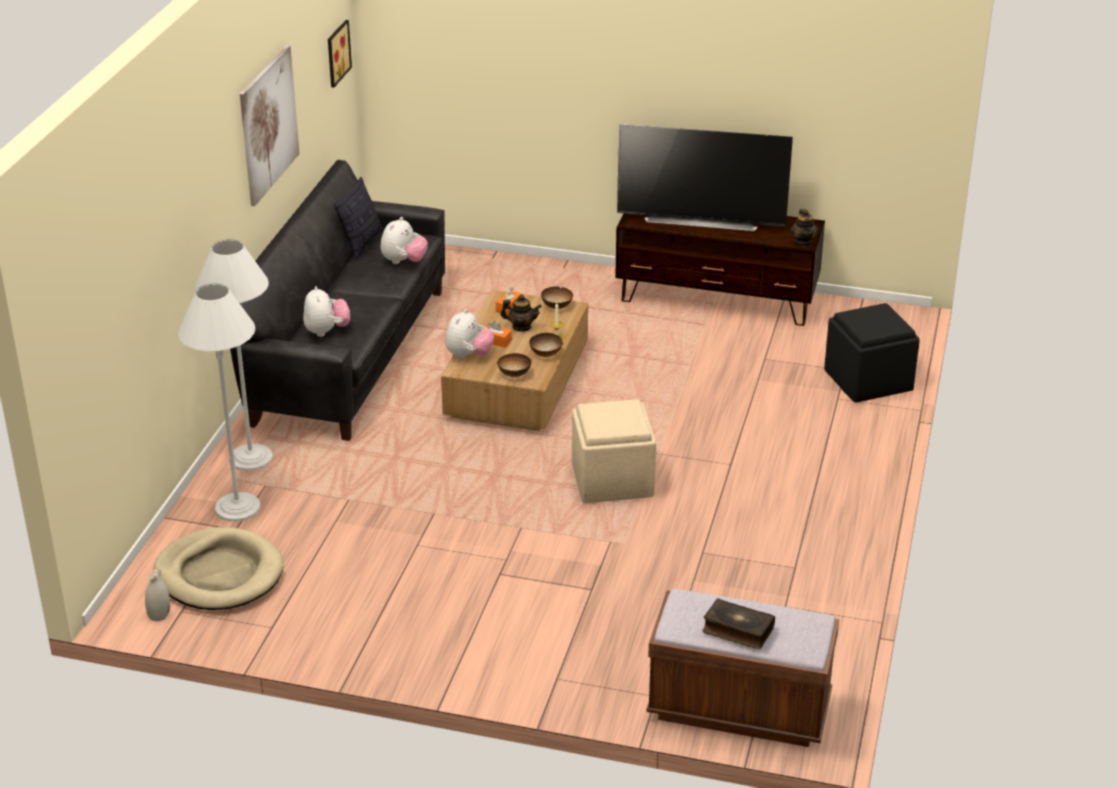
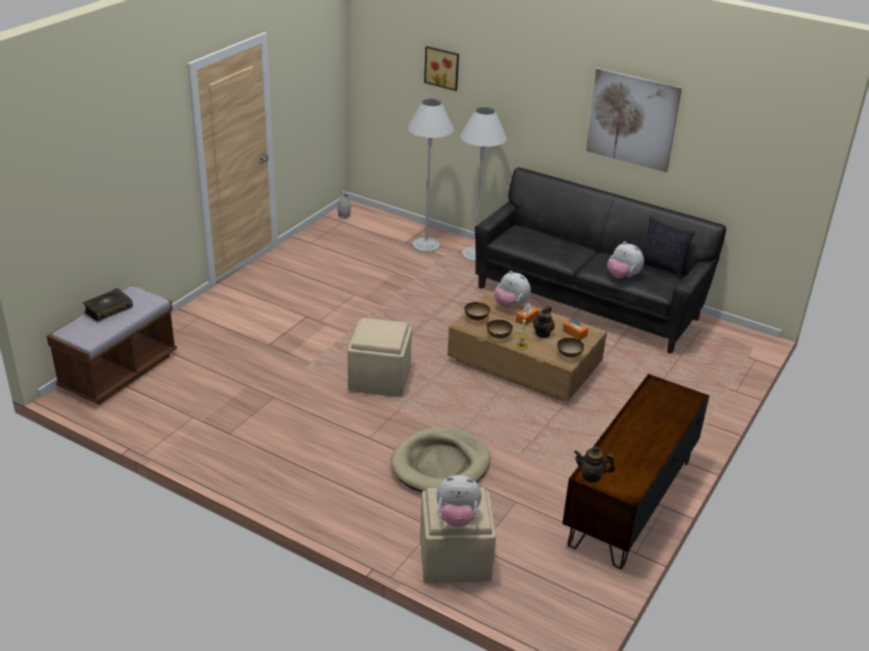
camera: 105 degrees right, 0 degrees up
beige dog bed [153,527,284,610] -> beige dog bed moved to [391,427,490,492]
plush toy [303,286,350,337] -> plush toy moved to [436,475,481,527]
picture [328,20,352,88] -> picture moved to [424,46,459,91]
television [617,124,793,231] -> none
black ottoman [824,303,920,402] -> beige ottoman [420,487,496,583]

